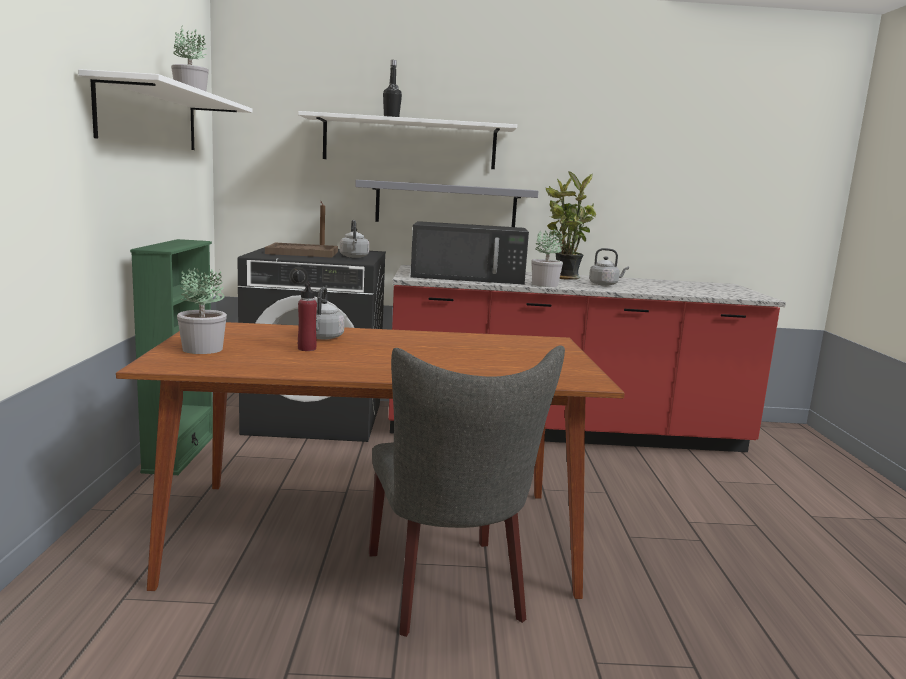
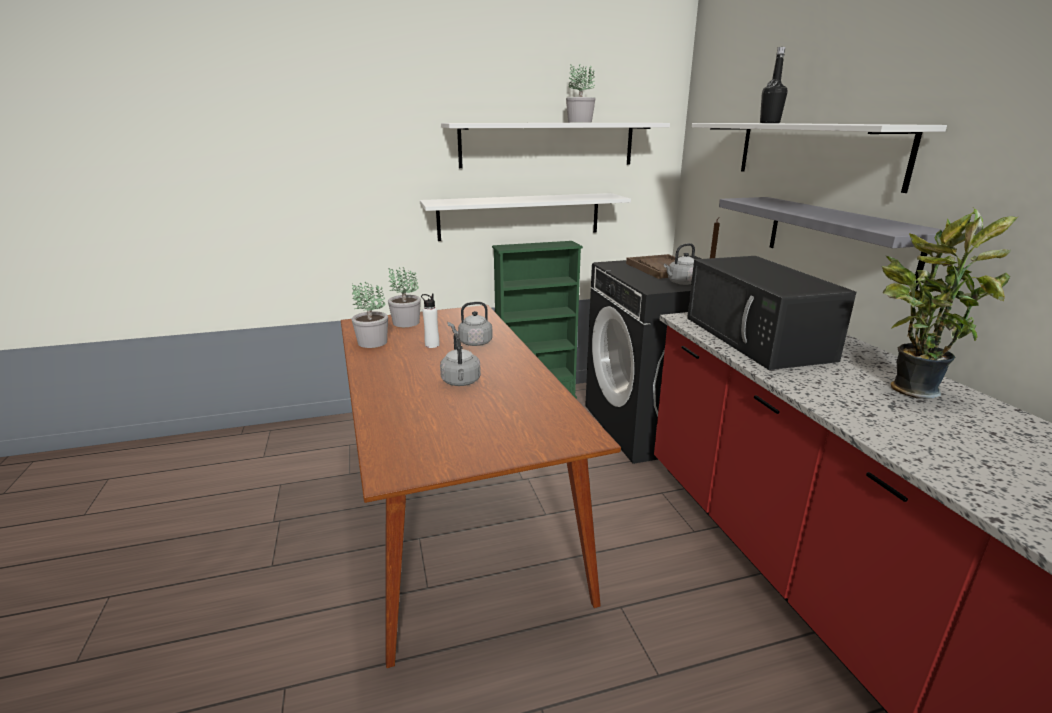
camera: 75 degrees right, 10 degrees up
red bottle [298,281,317,351] -> white bottle [421,293,440,348]
grey chair [369,345,565,637] -> none
potted plant [531,229,563,287] -> potted plant moved to [351,282,388,348]
grey kettle [589,248,629,286] -> grey kettle moved to [440,333,481,386]
none -> white shelf [420,193,631,241]

